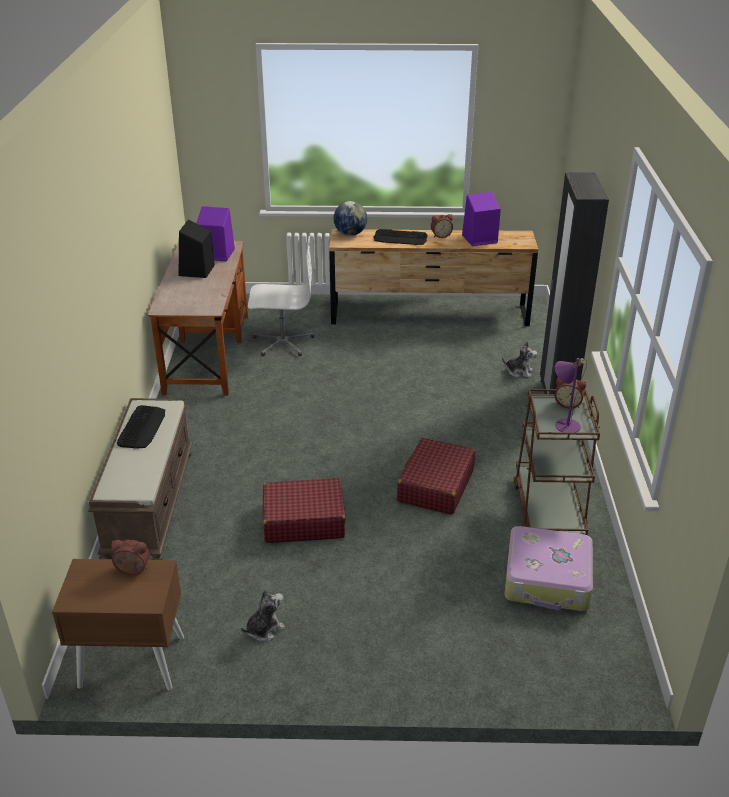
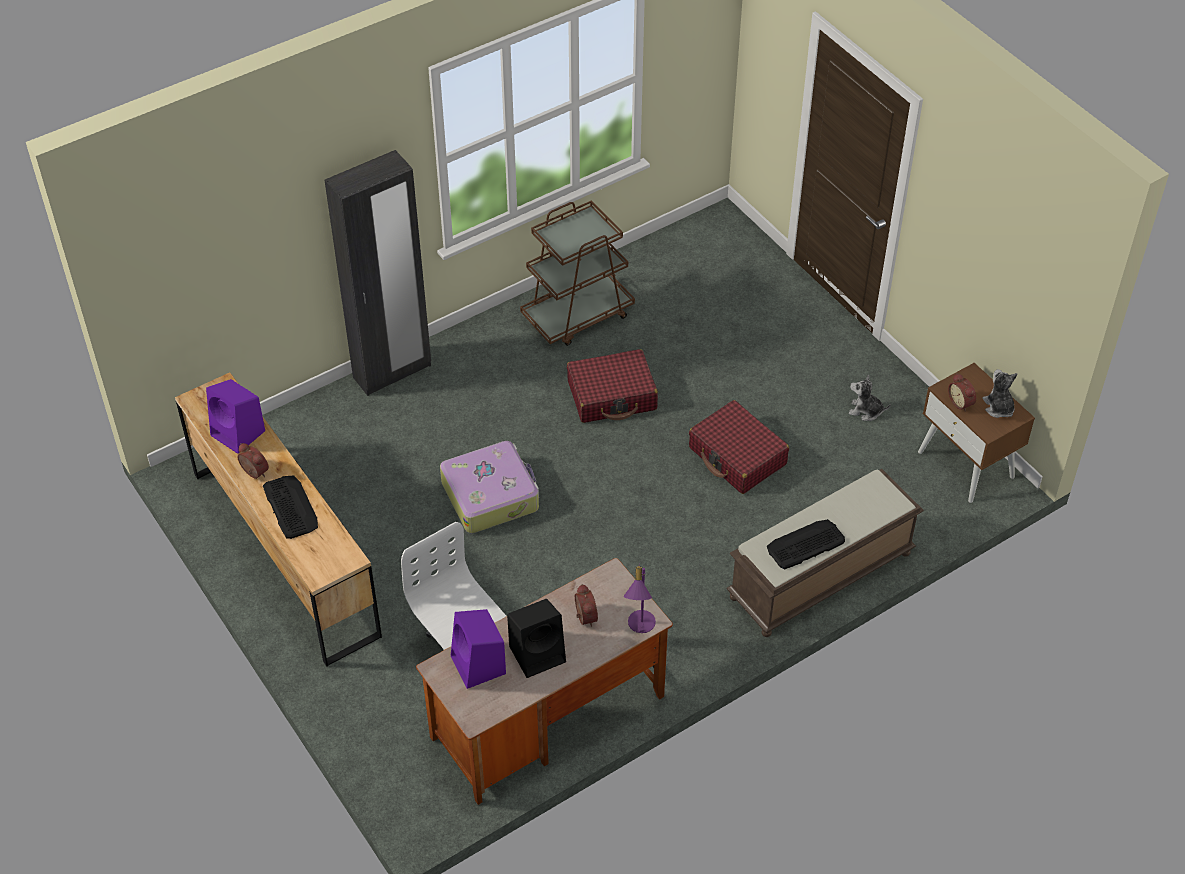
camera: 125 degrees left, 15 degrees up
globe [334,201,367,236] -> none
plush toy [502,341,537,378] -> plush toy moved to [982,369,1018,418]
suitcase [504,526,593,611] -> suitcase moved to [440,441,539,533]
purple table lamp [555,358,587,432] -> purple table lamp moved to [624,565,656,633]
alarm clock [555,378,586,409] -> alarm clock moved to [575,584,598,627]

